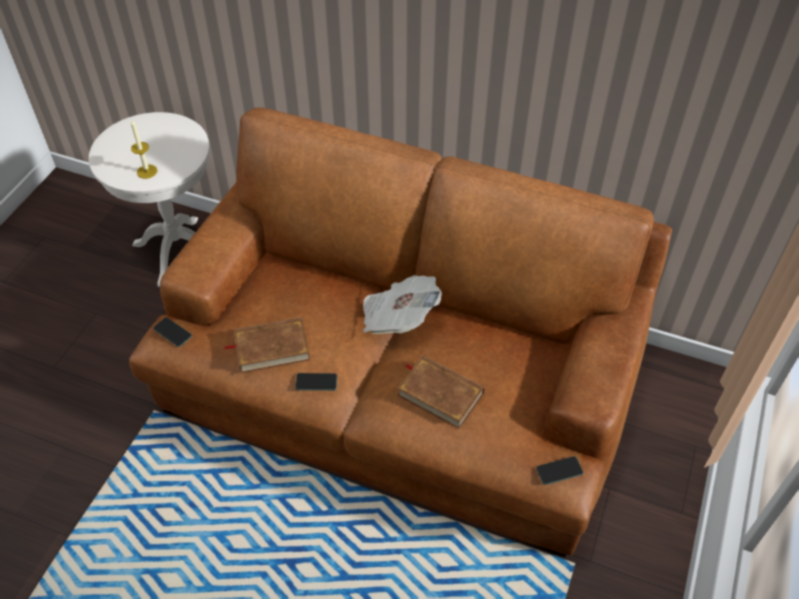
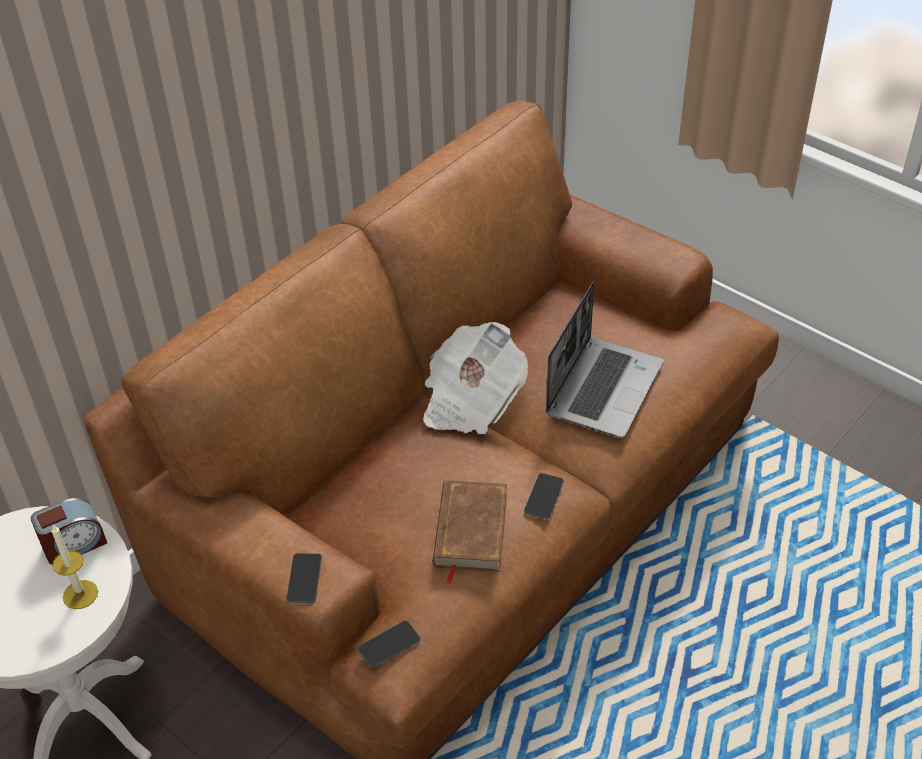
camera: 70 degrees left, 5 degrees down
brown book [397,355,485,429] -> laptop [546,281,664,438]
phone [536,456,583,485] -> phone moved to [286,553,322,603]
none -> alarm clock [31,498,107,565]

